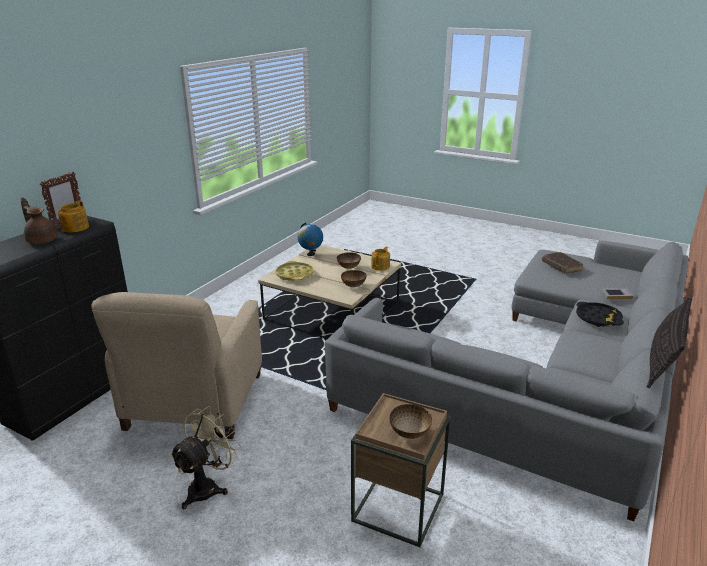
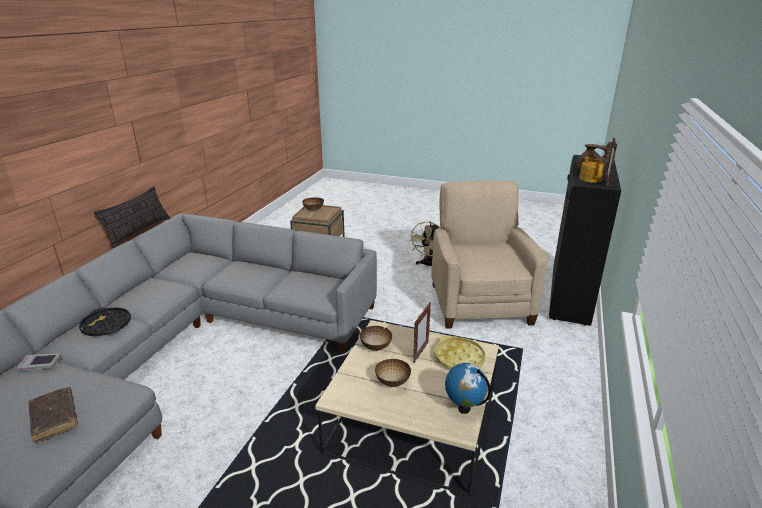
camera: 170 degrees right, 0 degrees up
teapot [371,247,390,271] -> none
none -> picture frame [413,302,431,363]

